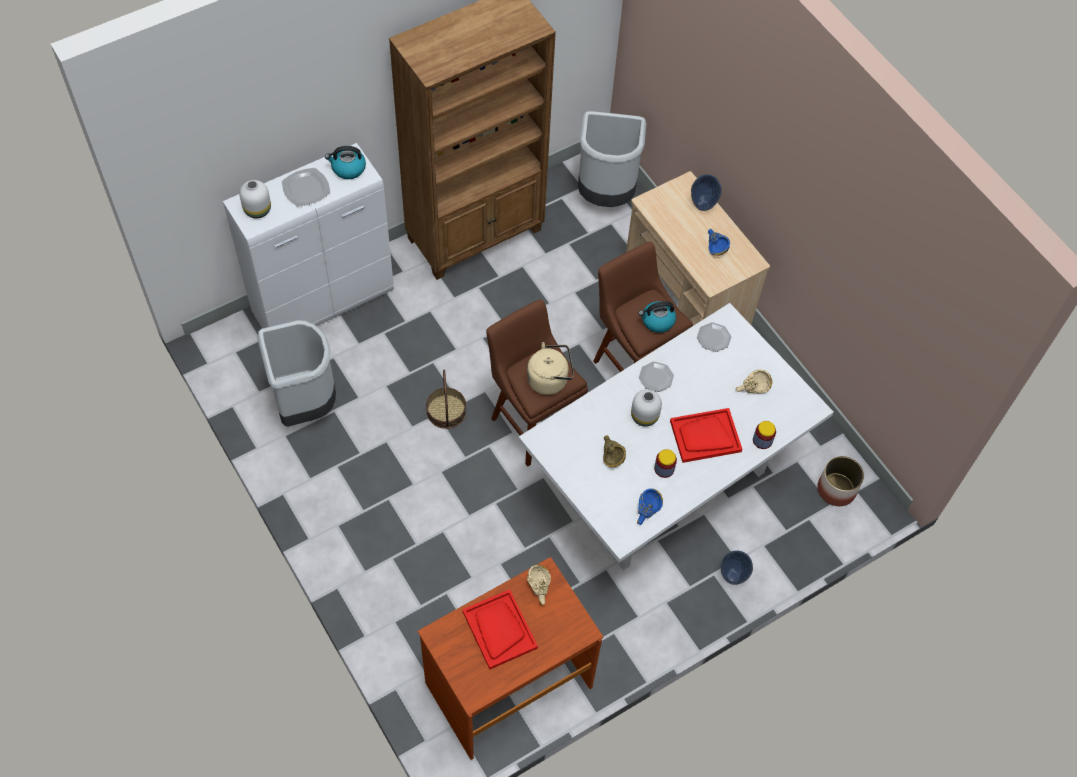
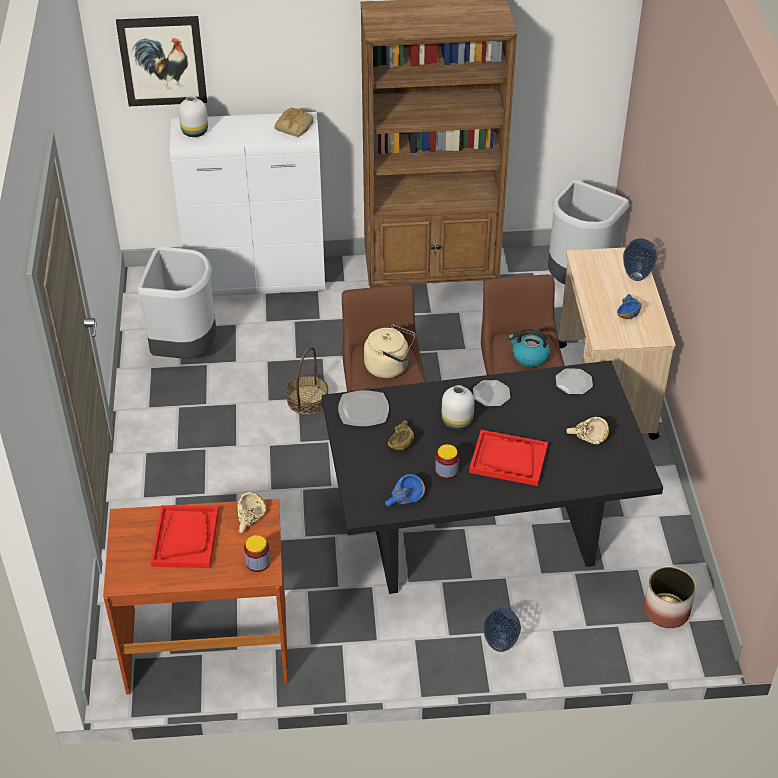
camera: 30 degrees right, 15 degrees down
plate [282,168,330,207] -> plate moved to [338,390,389,427]
kettle [325,146,366,179] -> bread [275,108,314,137]
white dining table [518,303,834,570] -> black dining table [322,360,663,594]
jar [753,421,776,449] -> jar moved to [244,535,270,572]
none -> picture [116,16,207,106]

